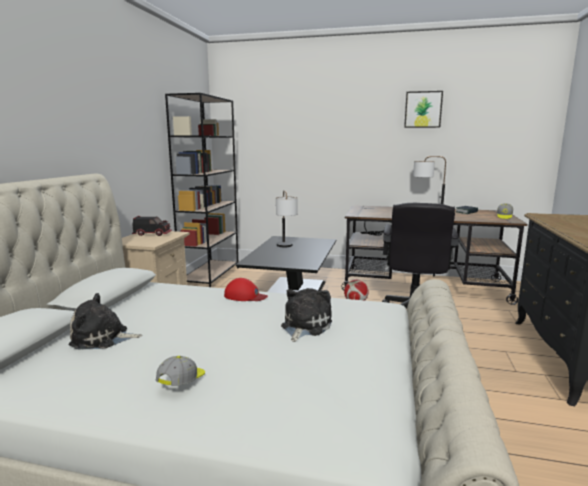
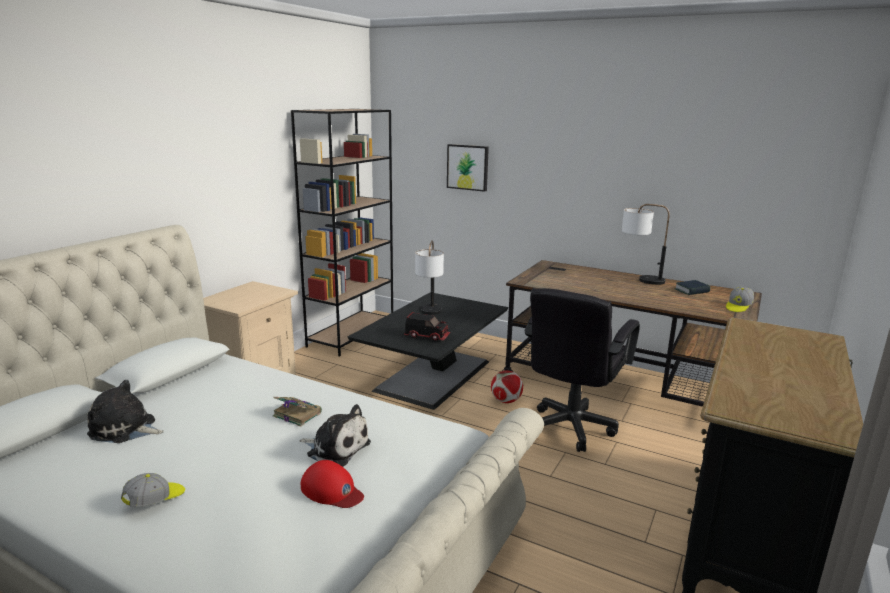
camera: 15 degrees right, 5 degrees up
toy truck [132,216,172,236] -> toy truck moved to [404,312,450,341]
red cap [224,278,268,301] -> red cap moved to [301,460,364,508]
plush toy [281,288,332,342] -> plush toy turned 75 degrees clockwise [299,404,371,467]
picture [404,91,443,128] -> picture moved to [447,144,489,192]
none -> book [273,397,322,427]

